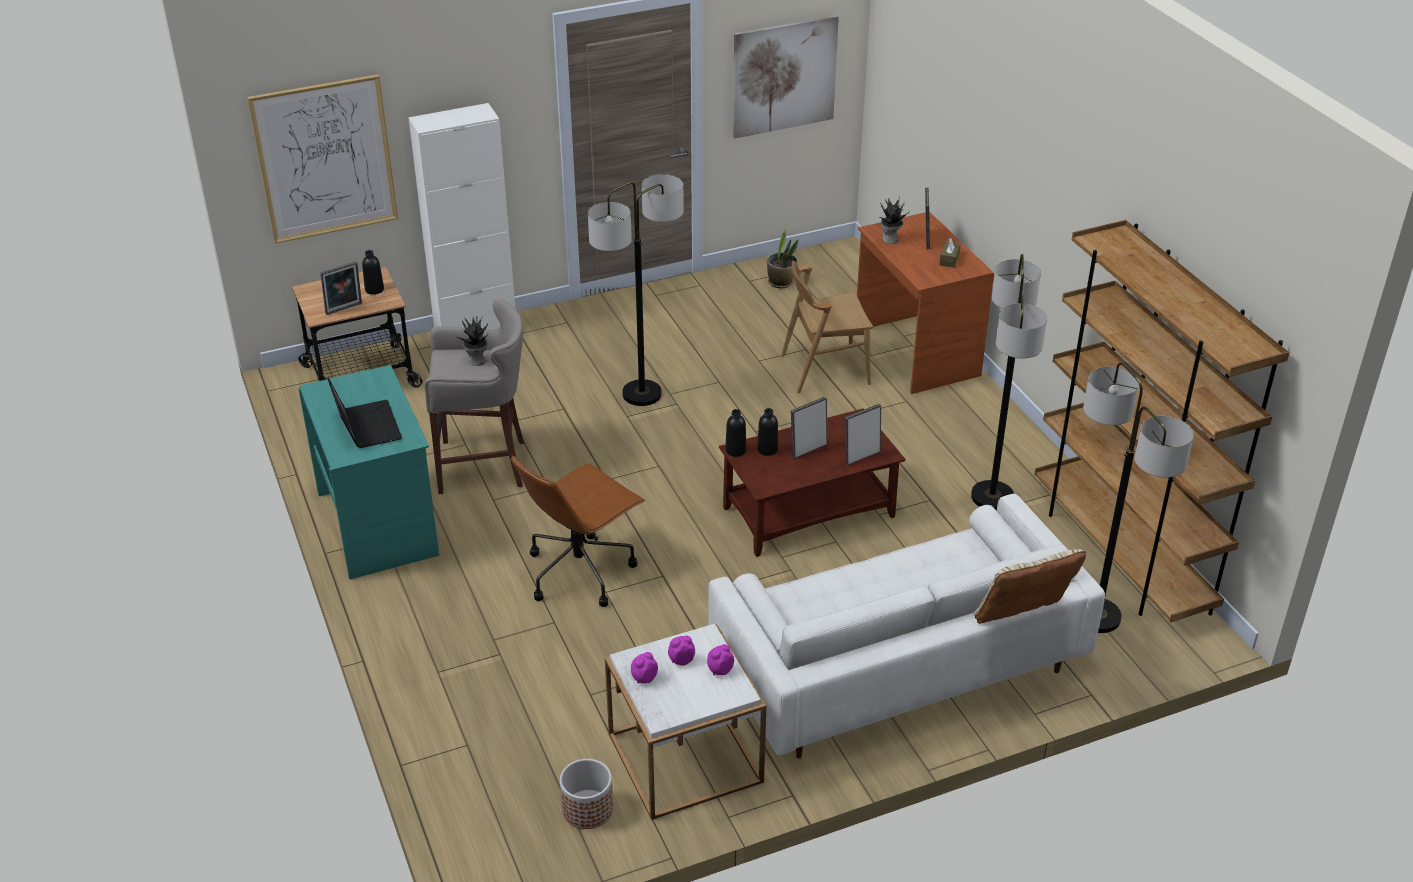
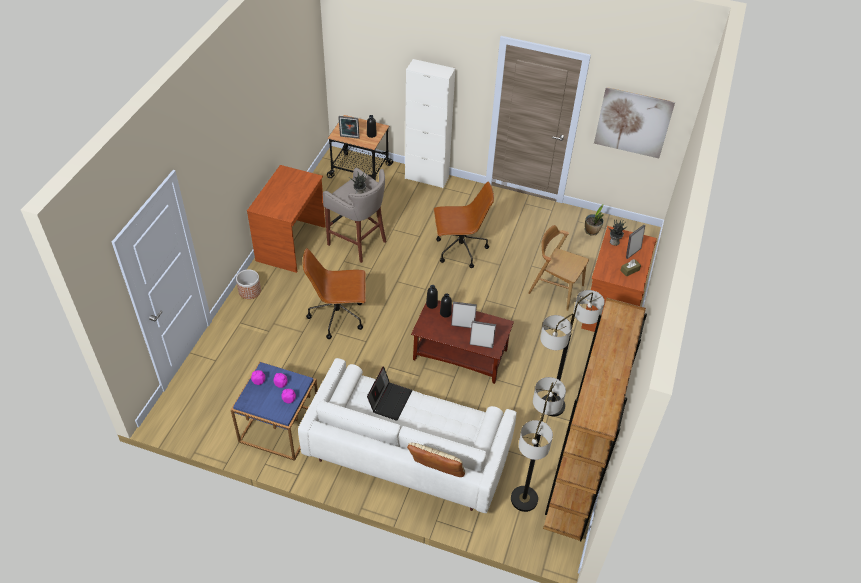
camera: 40 degrees right, 10 degrees up
picture [247,74,398,244] -> none
turquoise desk [298,365,439,579] -> brown desk [247,165,325,273]
laptop [327,377,402,448] -> laptop moved to [367,366,412,421]
planter [560,759,613,829] -> planter moved to [236,269,261,299]
floor lamp [588,174,684,406] -> brown office chair [434,182,494,268]
white side table [605,624,767,820] -> blue side table [231,362,318,461]

